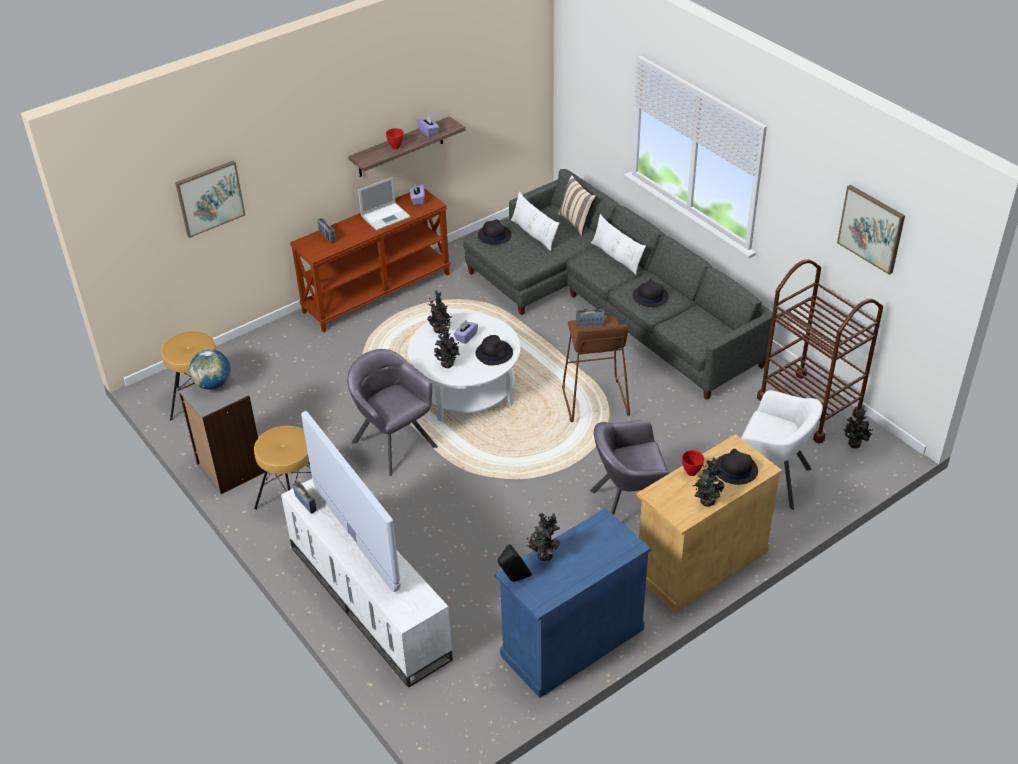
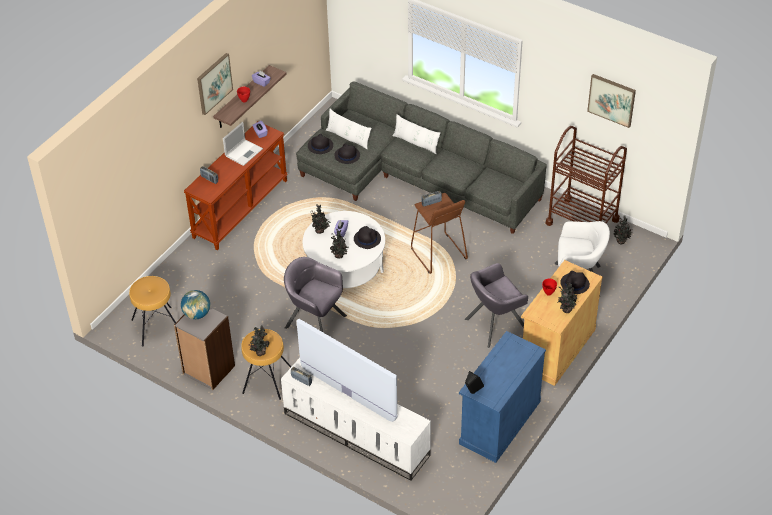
camera: 20 degrees left, 5 degrees up
picture [175,160,245,238] -> picture moved to [197,53,233,115]
potted plant [527,513,561,561] -> potted plant moved to [249,325,270,356]
beige pillow [558,175,596,236] -> none
black hat [633,279,669,307] -> black hat moved to [334,143,360,164]

